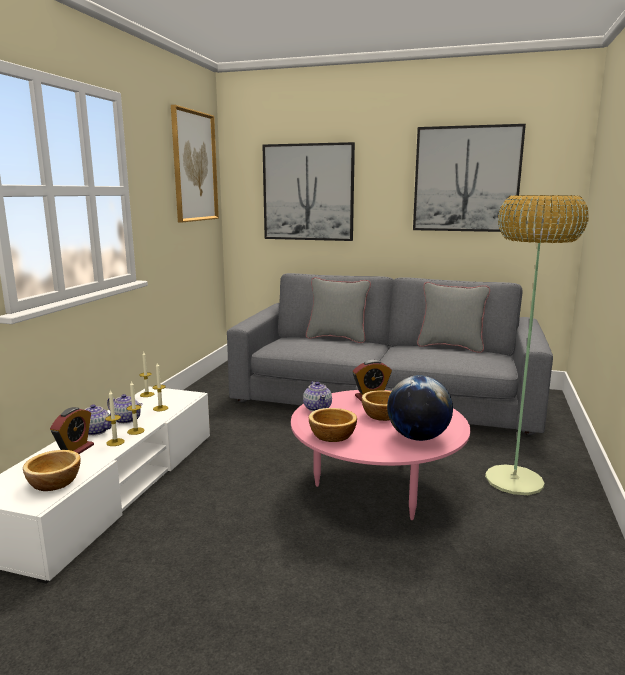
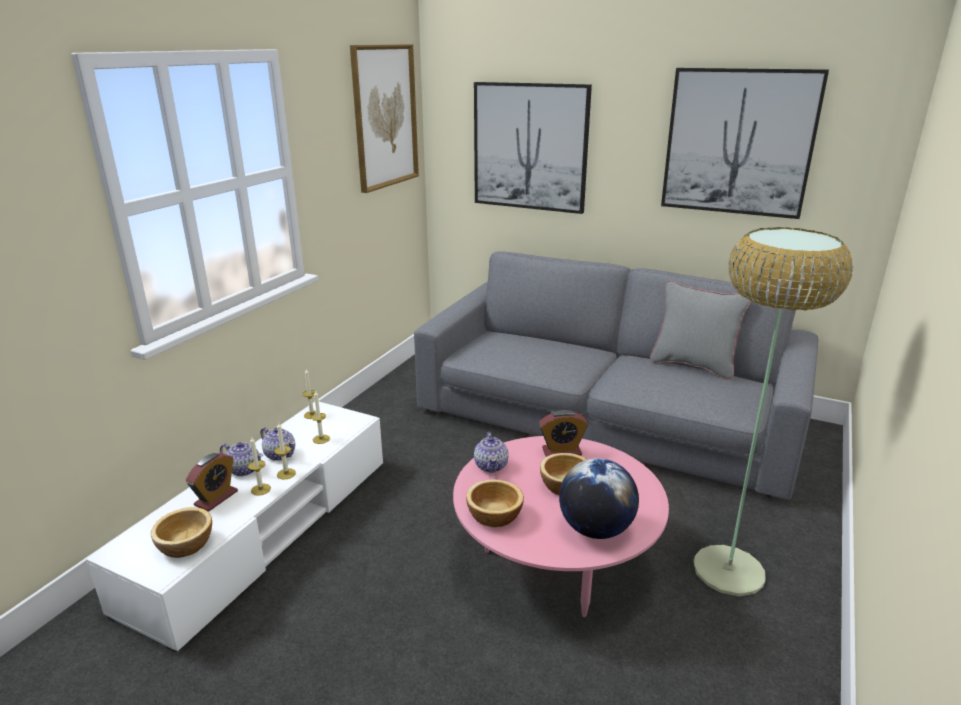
camera: 10 degrees right, 10 degrees up
grey pillow [306,277,371,343] -> none

